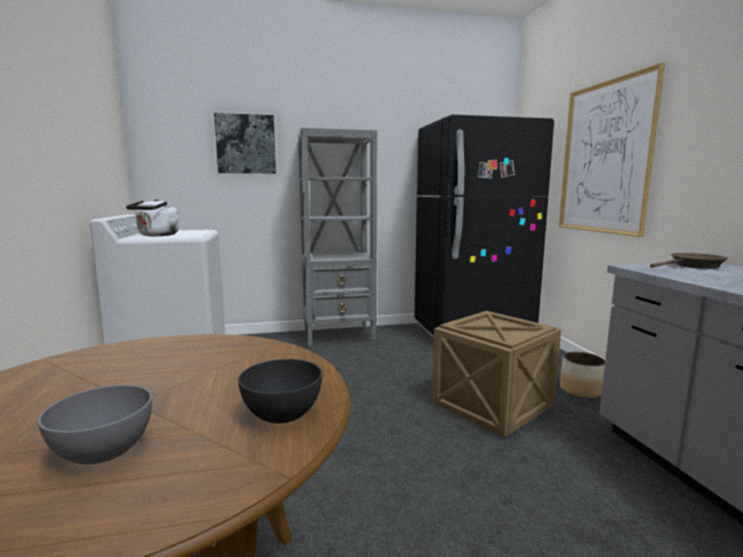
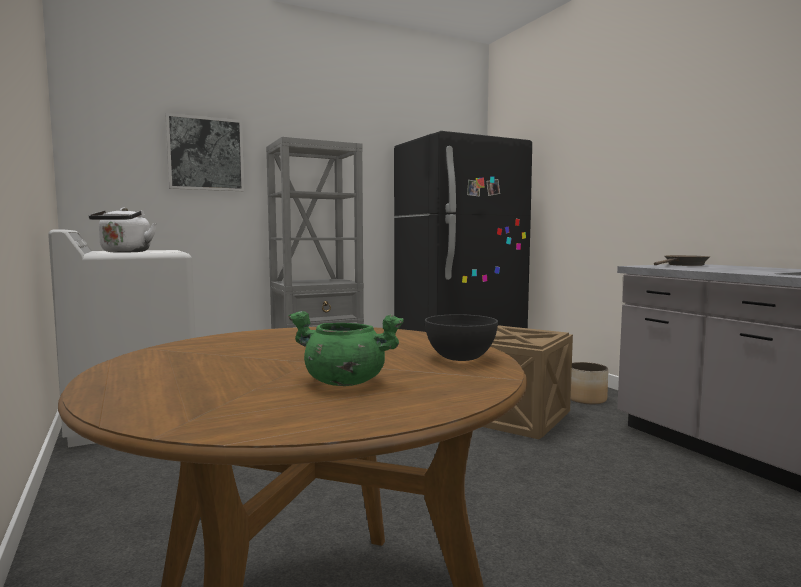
camera: 15 degrees left, 5 degrees down
grey bowl [38,385,152,465] -> green cooking pot [288,311,404,386]
picture [559,63,665,237] -> none

